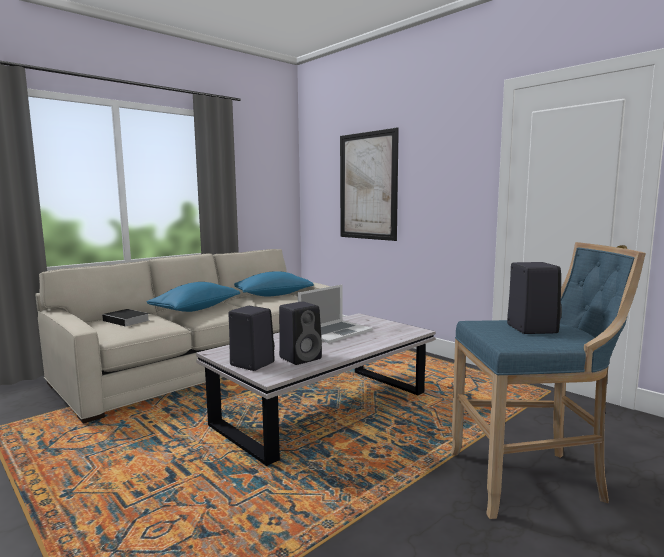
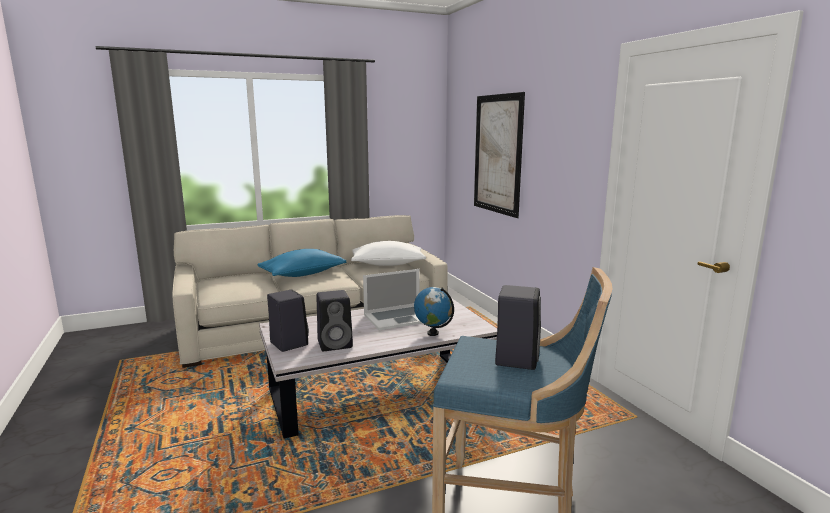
camera: 20 degrees right, 5 degrees up
book [102,309,150,327] -> none
blue pillow [234,271,314,297] -> white pillow [351,241,426,266]
none -> globe [414,287,454,336]

